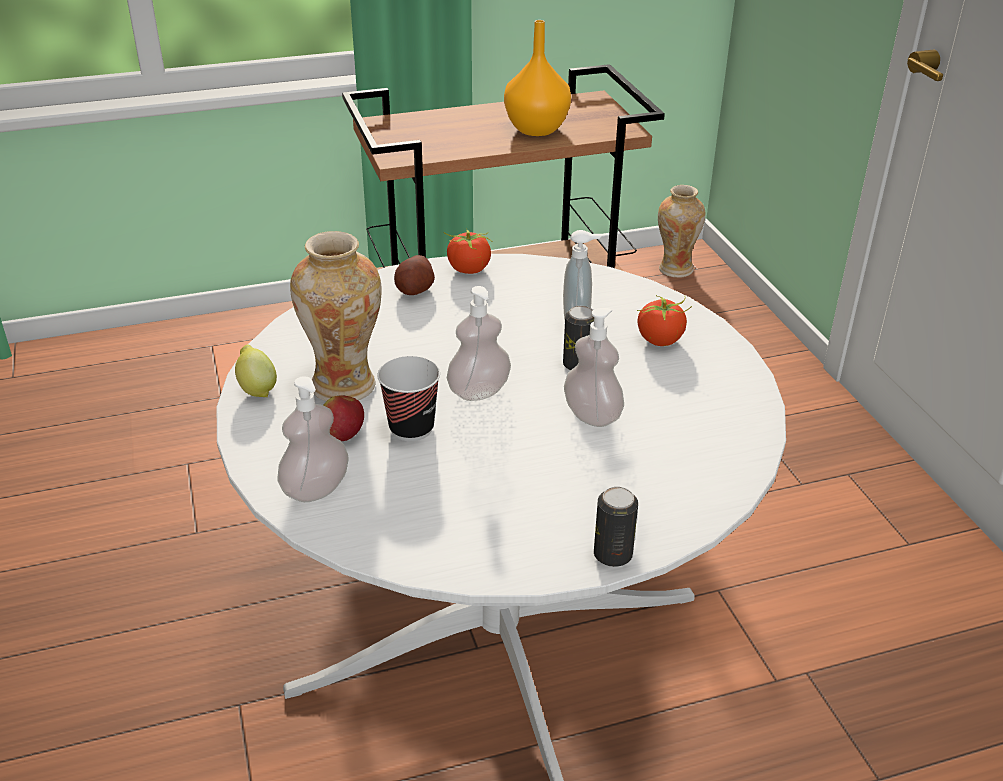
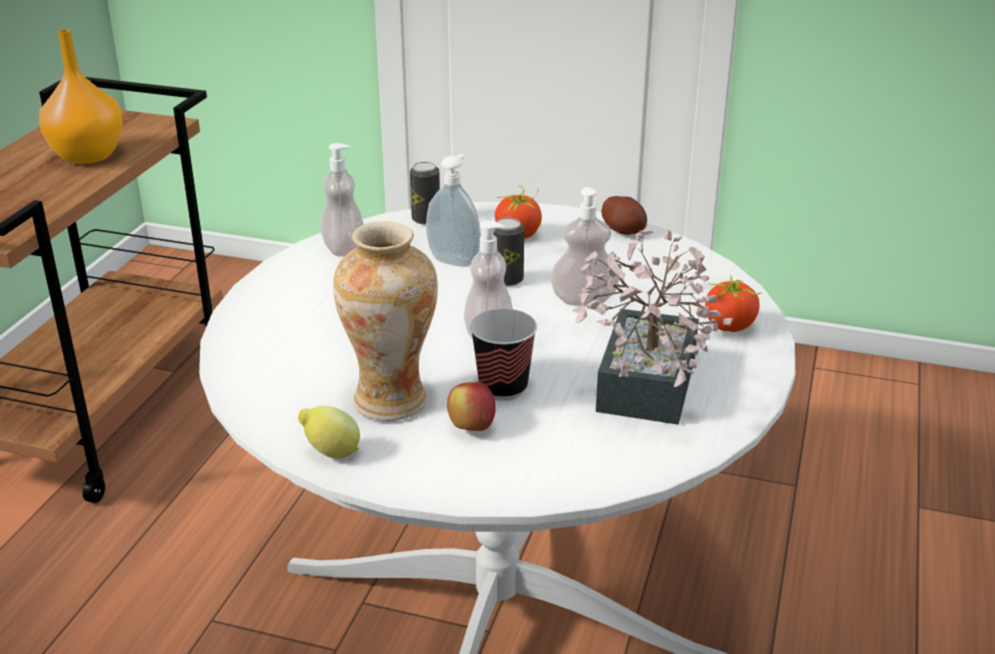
camera: 55 degrees left, 5 degrees down
soap dispenser [278,376,349,502] -> soap dispenser moved to [320,143,364,256]
potato [394,255,435,295] -> potato moved to [601,196,647,235]
tomato [444,228,491,274] -> tomato moved to [705,276,762,332]
can [594,487,638,567] -> can moved to [410,162,440,225]
vase [658,185,705,278] -> none
none -> potted plant [572,229,733,425]

